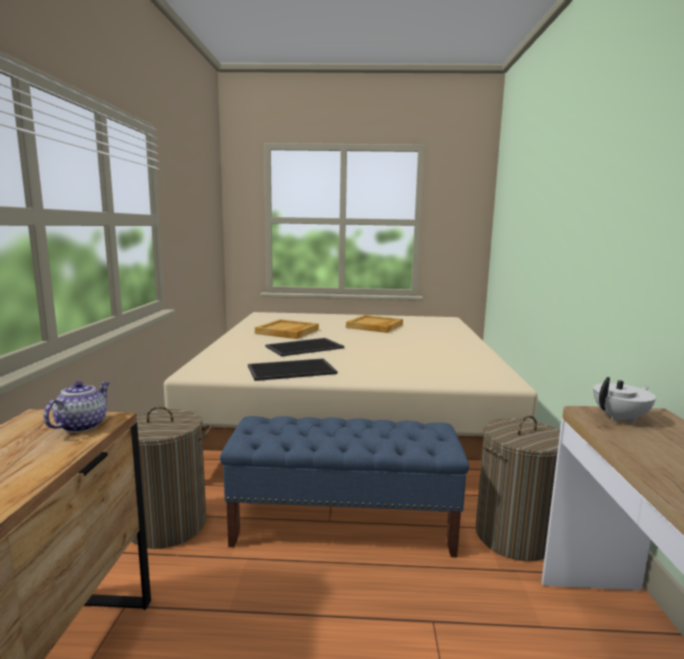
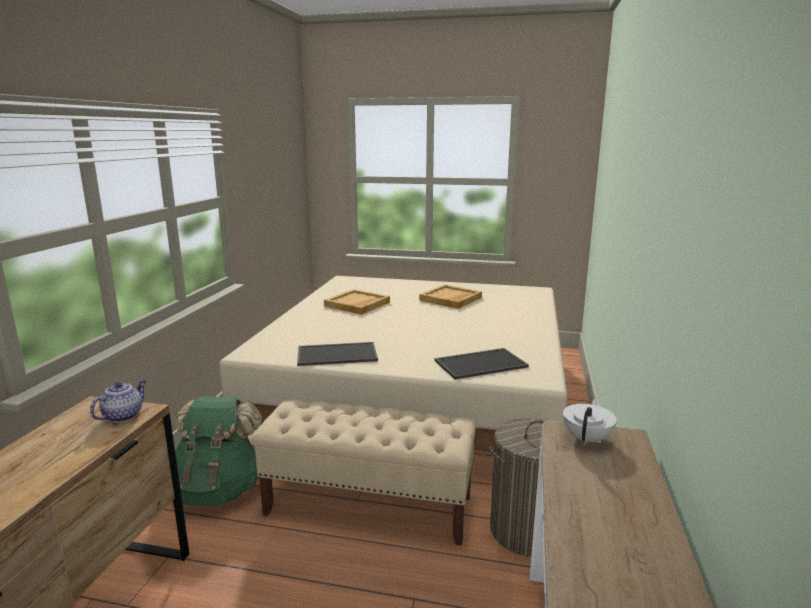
camera: 10 degrees right, 5 degrees up
laundry basket [132,406,212,549] -> green backpack [173,396,262,506]
blue bench [220,416,469,558] -> beige bench [251,399,477,545]
tray [265,338,344,357] -> tray moved to [435,348,529,379]
white teapot [593,377,656,424] -> white teapot turned 45 degrees counterclockwise [563,399,617,445]

